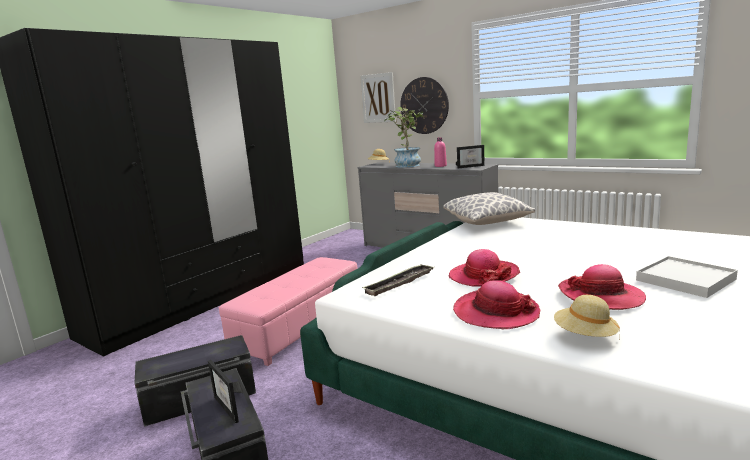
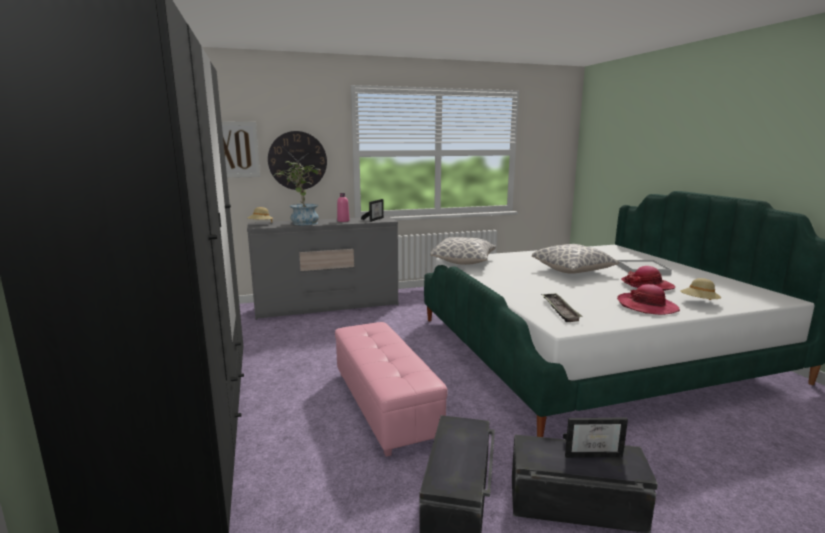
camera: 55 degrees left, 0 degrees up
hat [449,249,520,287] -> none
none -> pillow [532,244,619,274]

